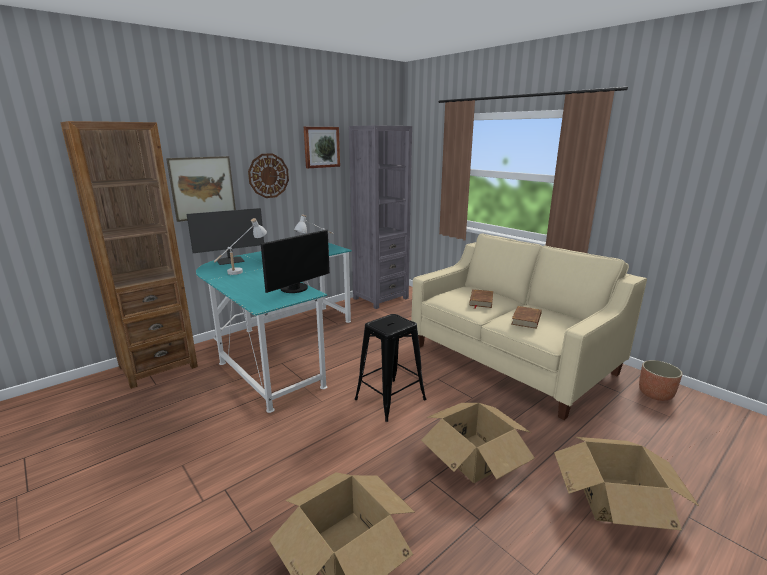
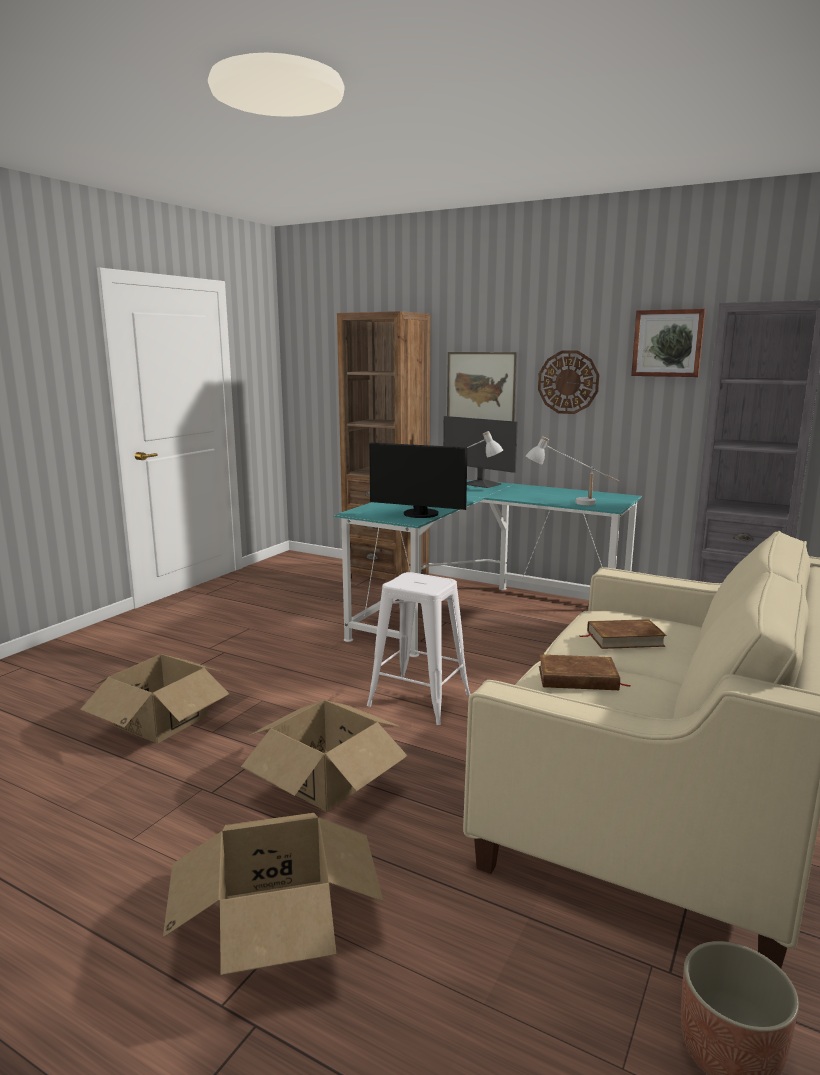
camera: 70 degrees right, 5 degrees down
black stool [355,314,426,422] -> white stool [367,572,470,725]

